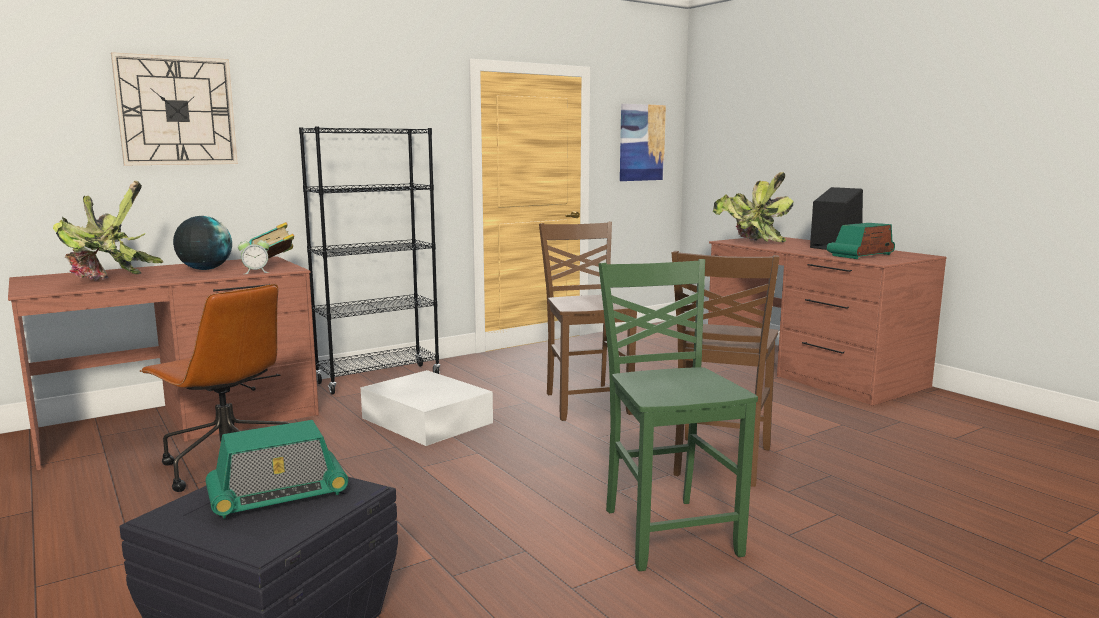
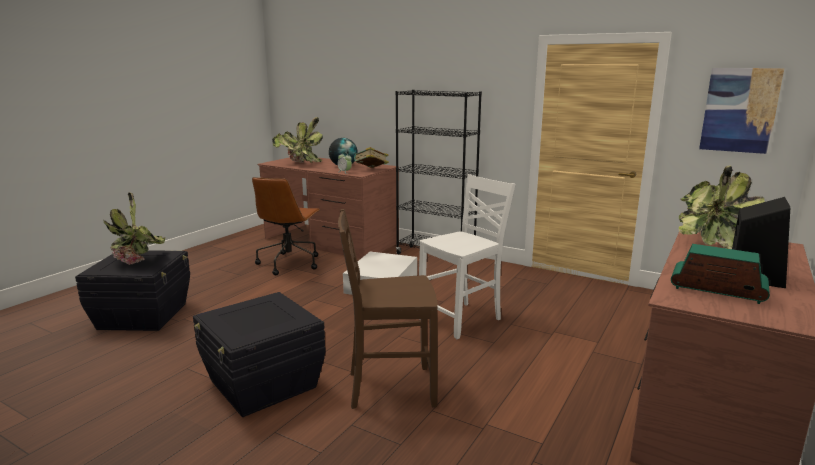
camera: 65 degrees right, 5 degrees up
wall clock [111,52,238,165] -> none
radio [206,420,348,519] -> potted plant [104,192,165,265]
brown chair [539,222,637,421] -> white chair [419,174,515,339]
green chair [598,259,758,571] -> black storage box [193,292,326,417]

